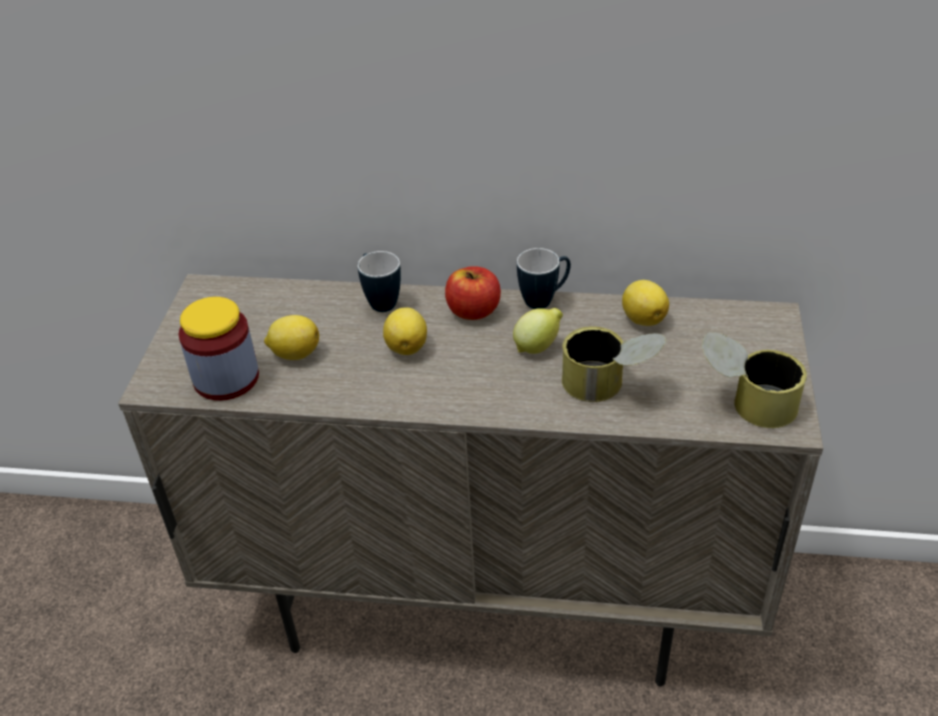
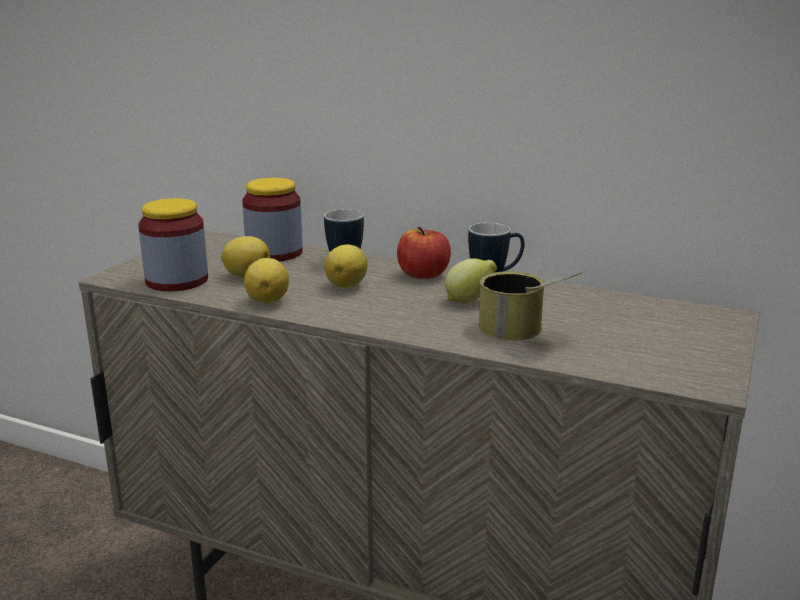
camera: 15 degrees right, 20 degrees down
lemon [622,280,669,326] -> lemon moved to [244,258,289,304]
can [701,332,807,428] -> none
none -> jar [242,178,303,261]

